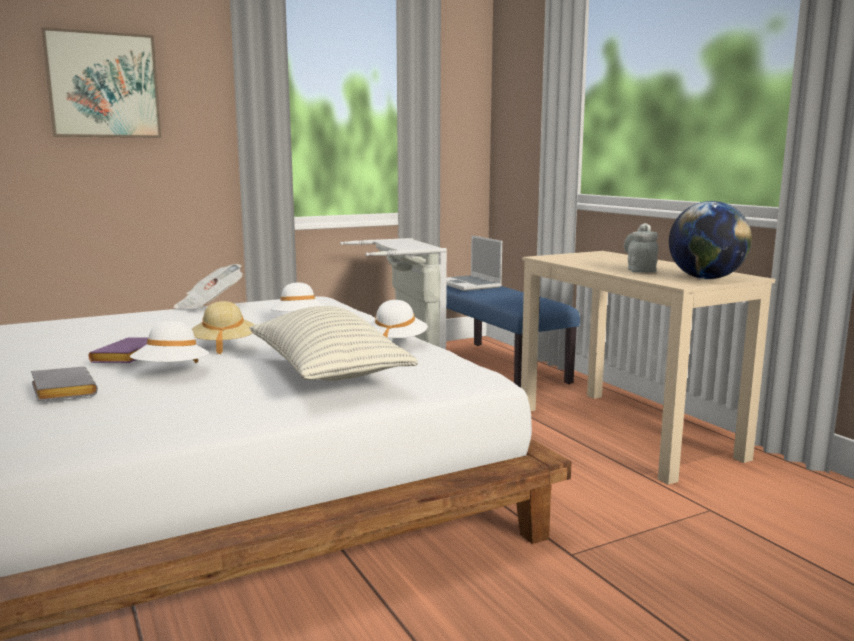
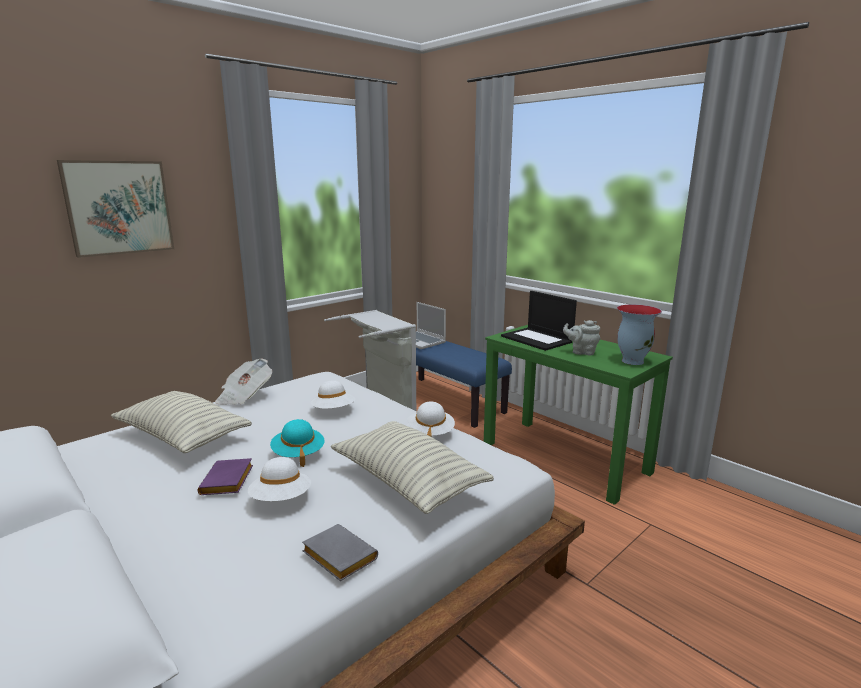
camera: 15 degrees left, 5 degrees up
grey book [31,367,98,401] -> grey book moved to [302,524,378,581]
beige hat [192,301,255,354] -> turquoise hat [270,419,325,467]
beige desk [521,251,775,485] -> green desk [484,325,673,505]
grey teapot [624,223,658,273] -> grey teapot turned 60 degrees counterclockwise [563,320,600,355]
globe [669,201,752,279] -> vase [617,304,662,365]
none -> pillow [111,391,252,453]
none -> laptop [501,291,577,351]

